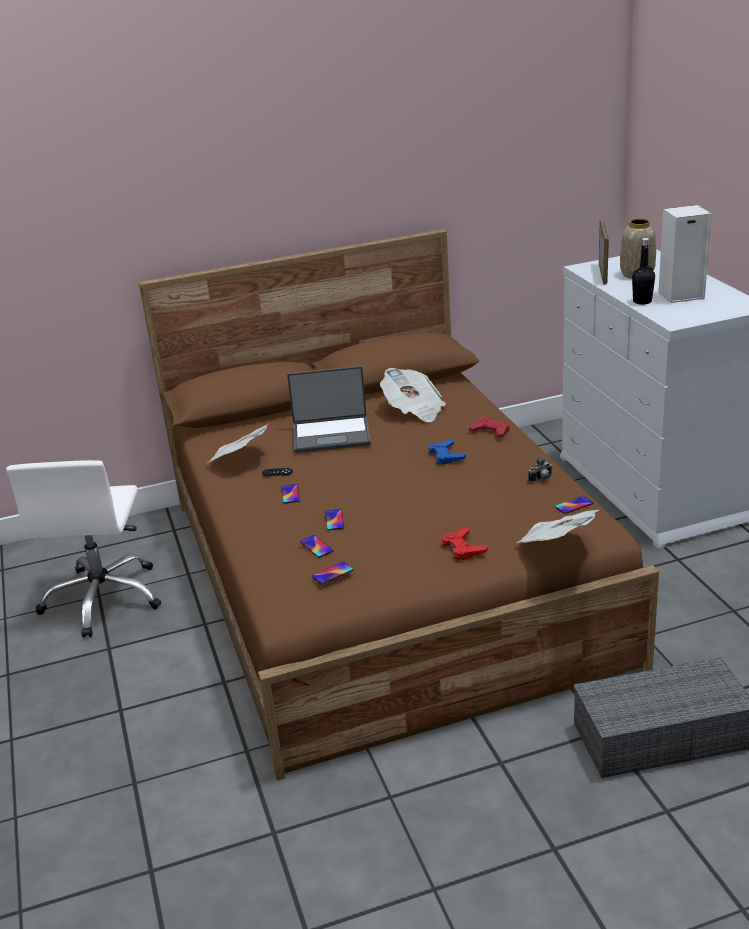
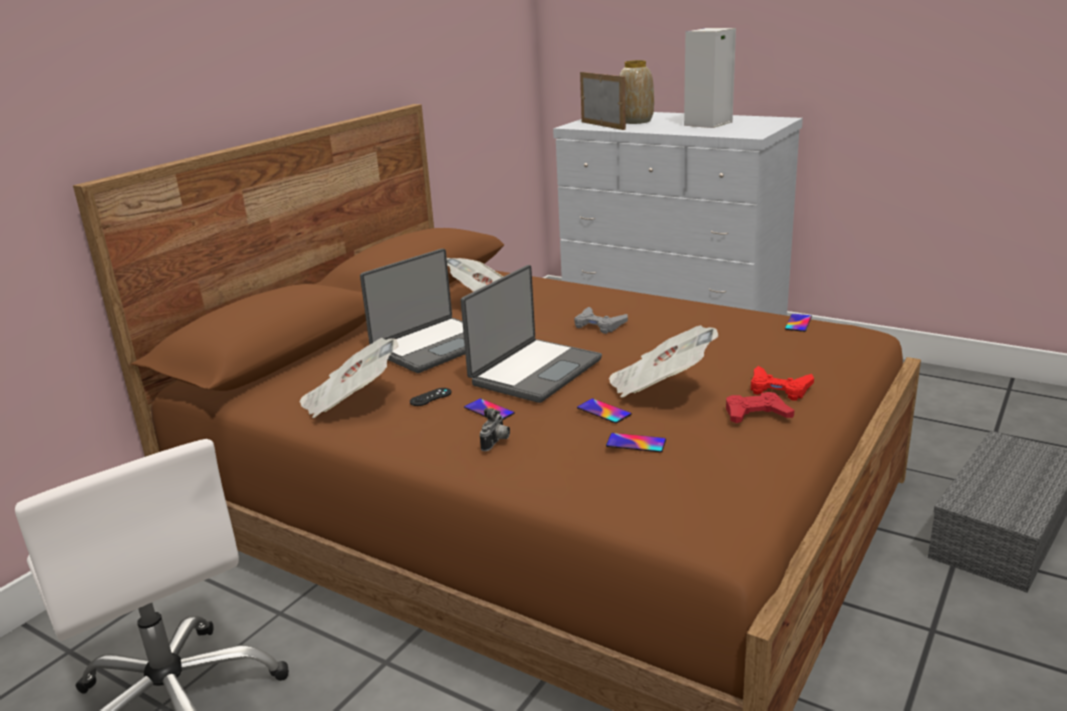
camera: 40 degrees left, 5 degrees down
phone [312,562,354,584] -> none
blue game controller [429,439,466,465] -> grey game controller [574,307,628,334]
red game controller [469,417,510,438] -> red game controller moved to [726,392,794,423]
newspaper [516,510,599,543] -> newspaper moved to [609,325,718,397]
camera [528,456,552,482] -> camera moved to [480,408,510,451]
black bottle [632,238,655,305] -> none
none -> laptop [460,265,602,403]

